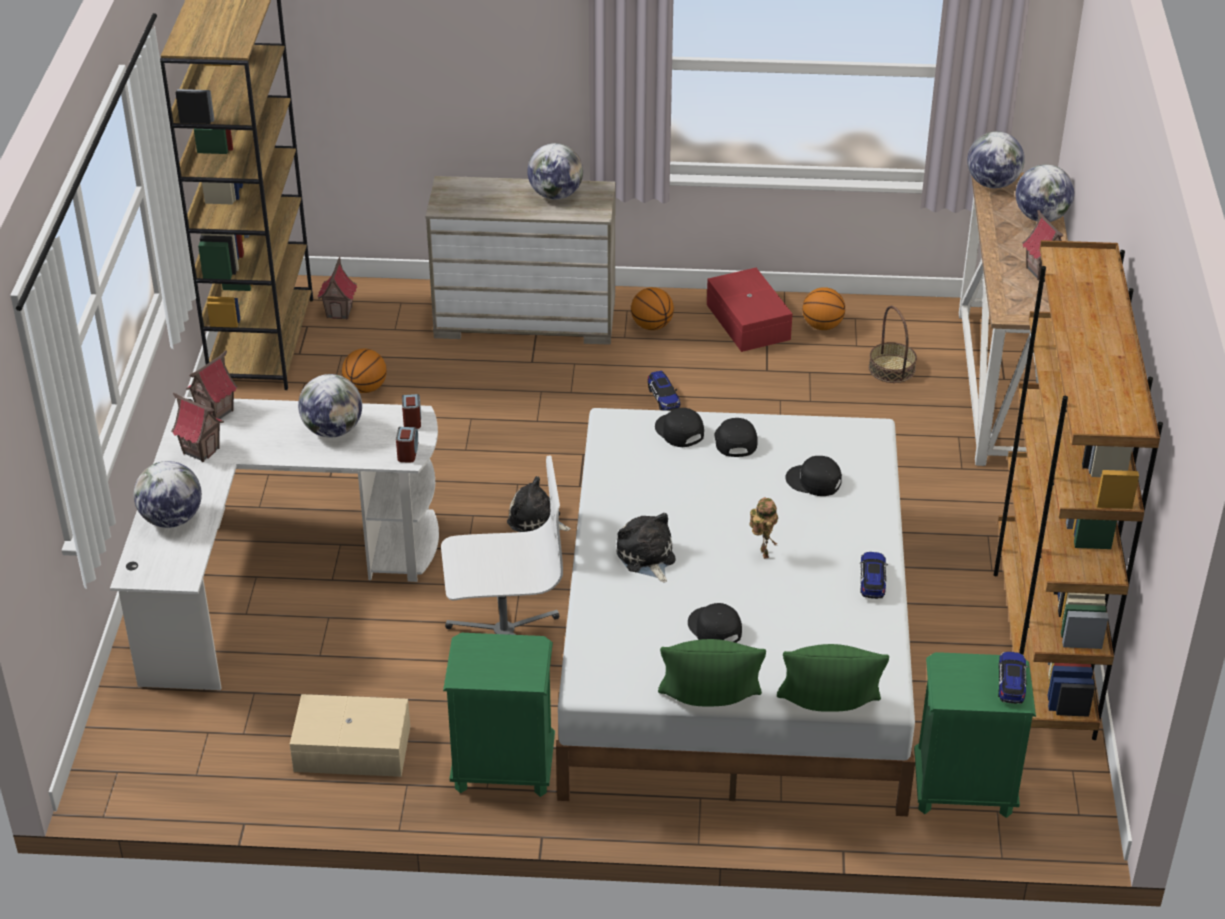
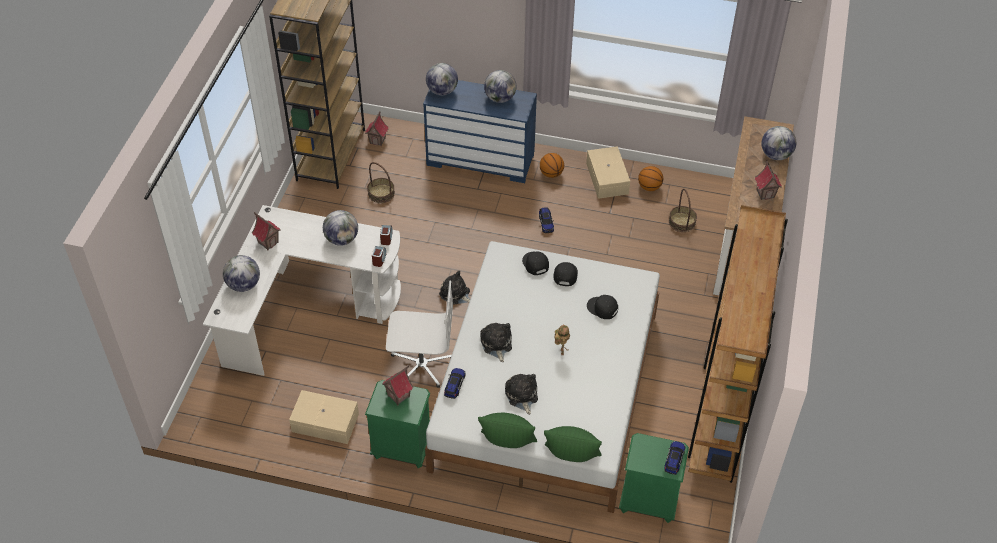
camera: 10 degrees right, 10 degrees up
toy house [186,350,238,419] -> toy house moved to [382,365,413,405]
basketball [342,349,387,393] -> basket [368,162,395,203]
beige dresser [426,176,615,345] -> blue dresser [423,80,537,183]
black cap [688,603,742,643] -> plush toy [505,374,538,415]
red storage box [707,268,792,352] -> beige storage box [586,146,630,199]
toy car [860,552,888,599] -> toy car moved to [444,368,465,399]
globe [967,131,1025,188] -> globe moved to [426,63,458,95]

